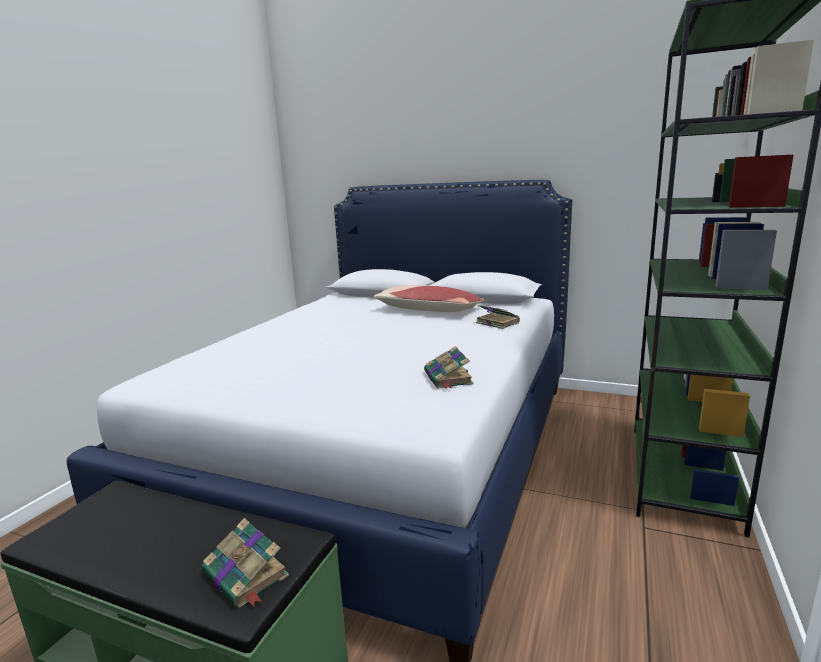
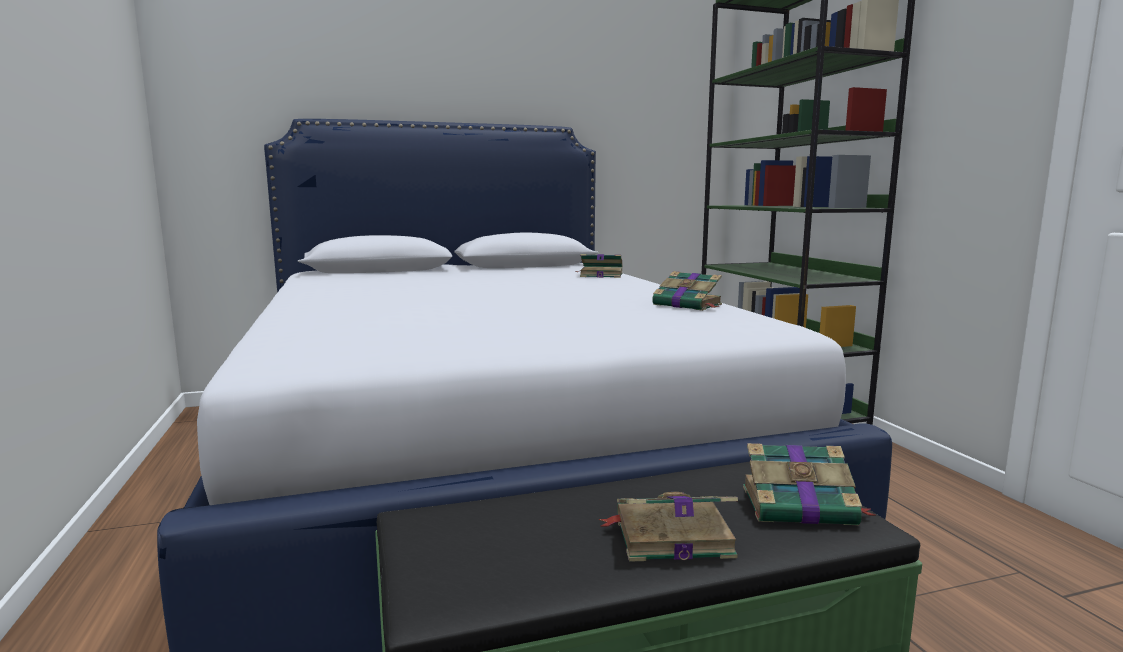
camera: 40 degrees left, 5 degrees down
pillow [374,285,484,312] -> none
none -> book [599,492,738,562]

